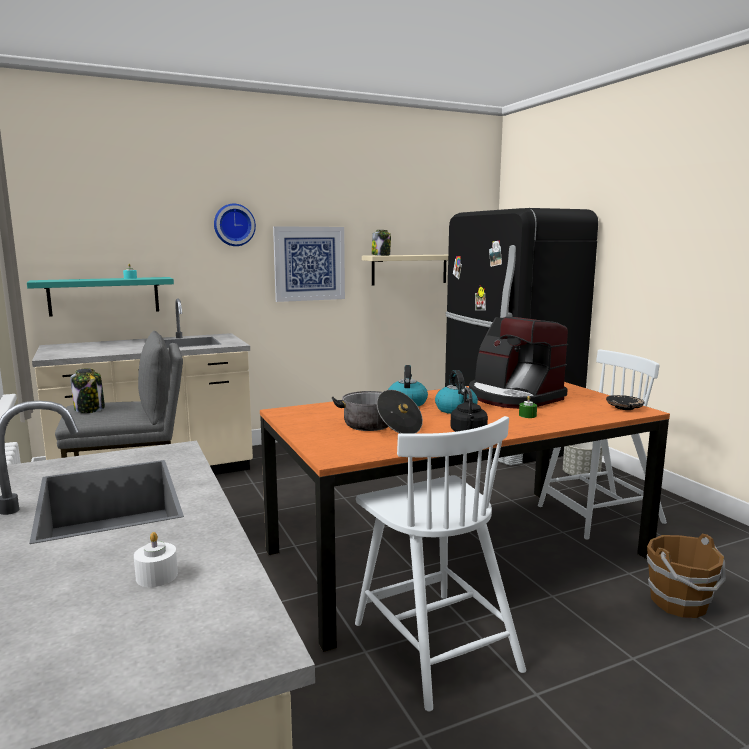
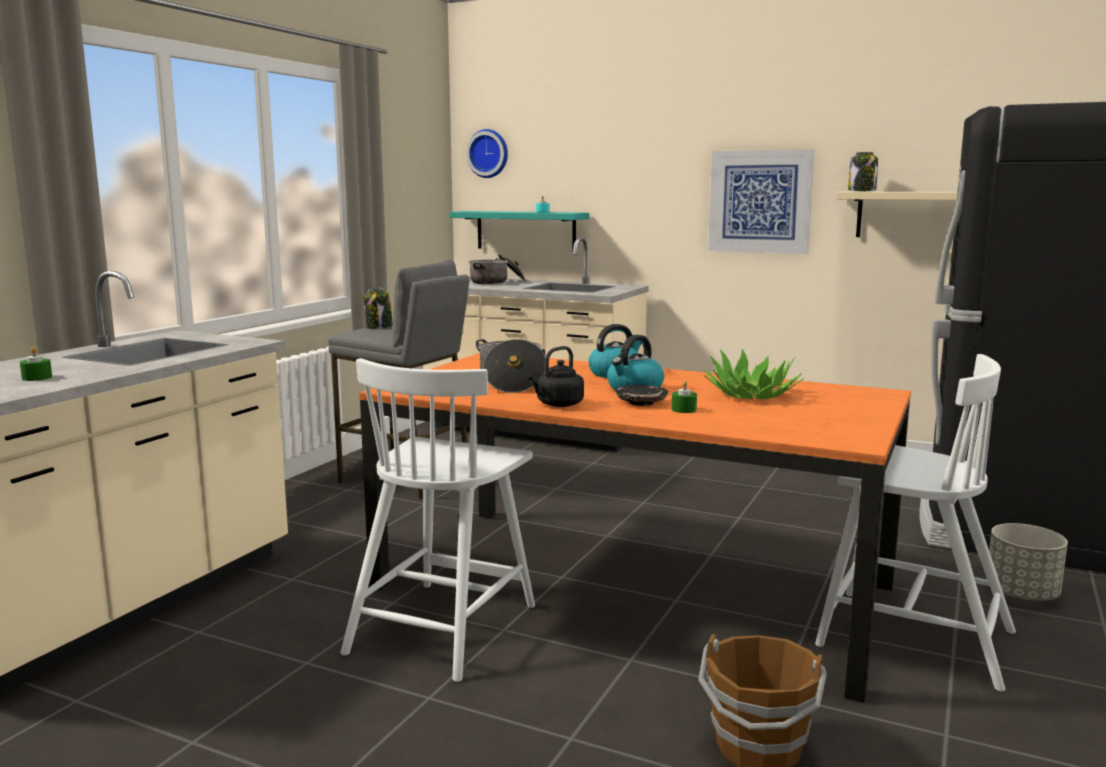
camera: 50 degrees right, 0 degrees up
white candle [134,532,178,587] -> green candle [20,347,52,381]
wall clock [214,204,256,246] -> wall clock moved to [466,129,508,178]
coffee machine [469,317,568,409] -> potted plant [704,349,803,399]
black plate [606,395,645,410] -> black plate moved to [616,385,668,406]
none -> cooking pot [469,254,526,284]

